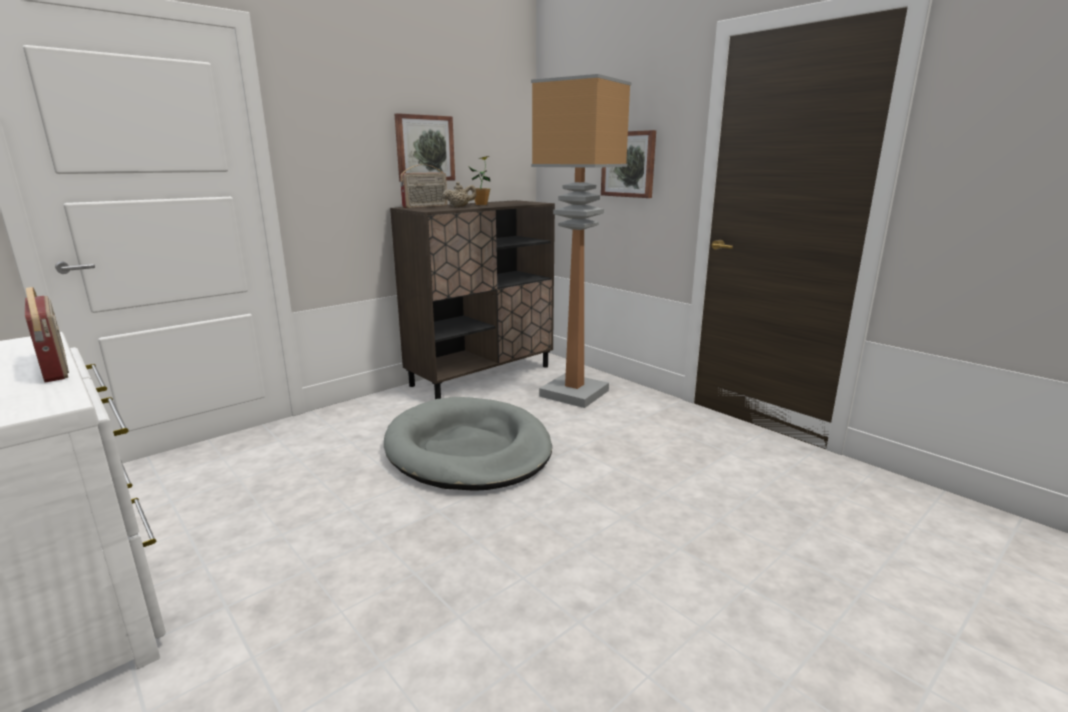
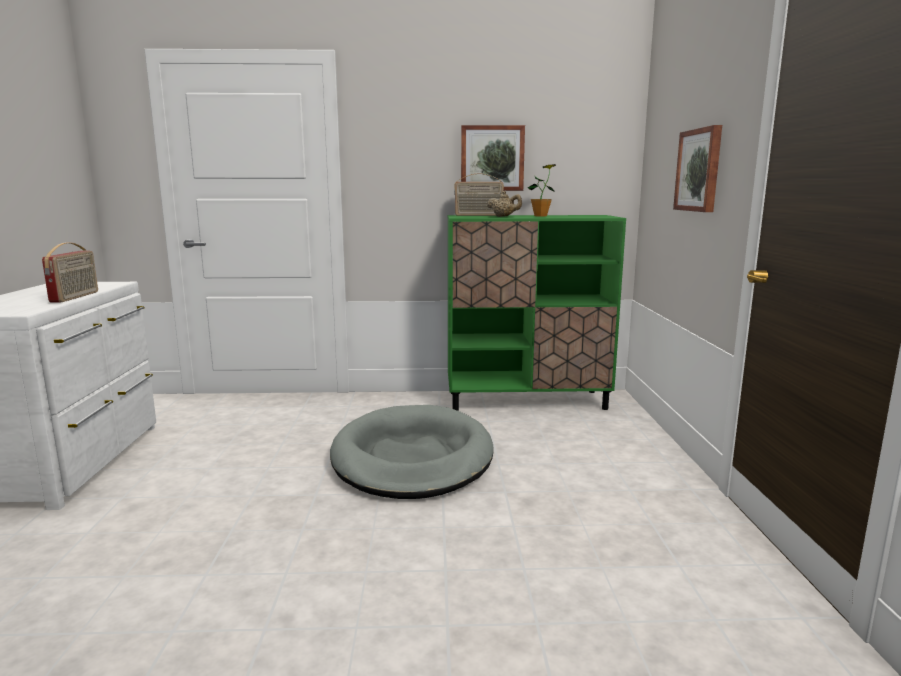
camera: 40 degrees right, 5 degrees down
brown cabinet [390,200,555,399] -> green cabinet [448,215,626,411]
floor lamp [531,74,631,408] -> none

